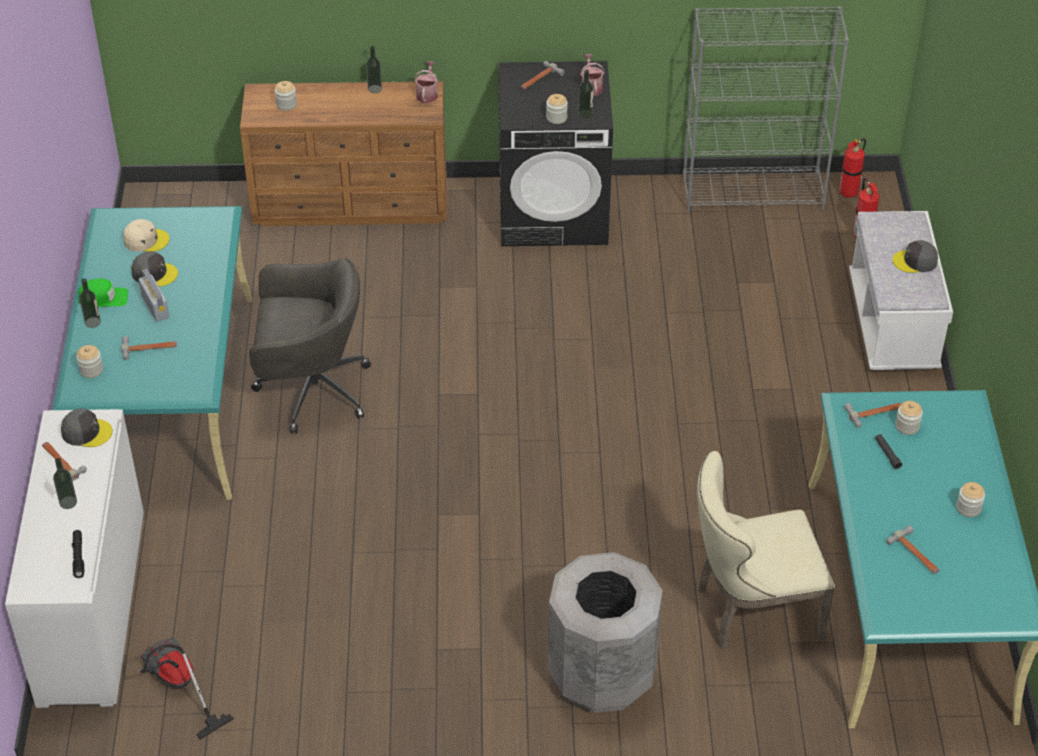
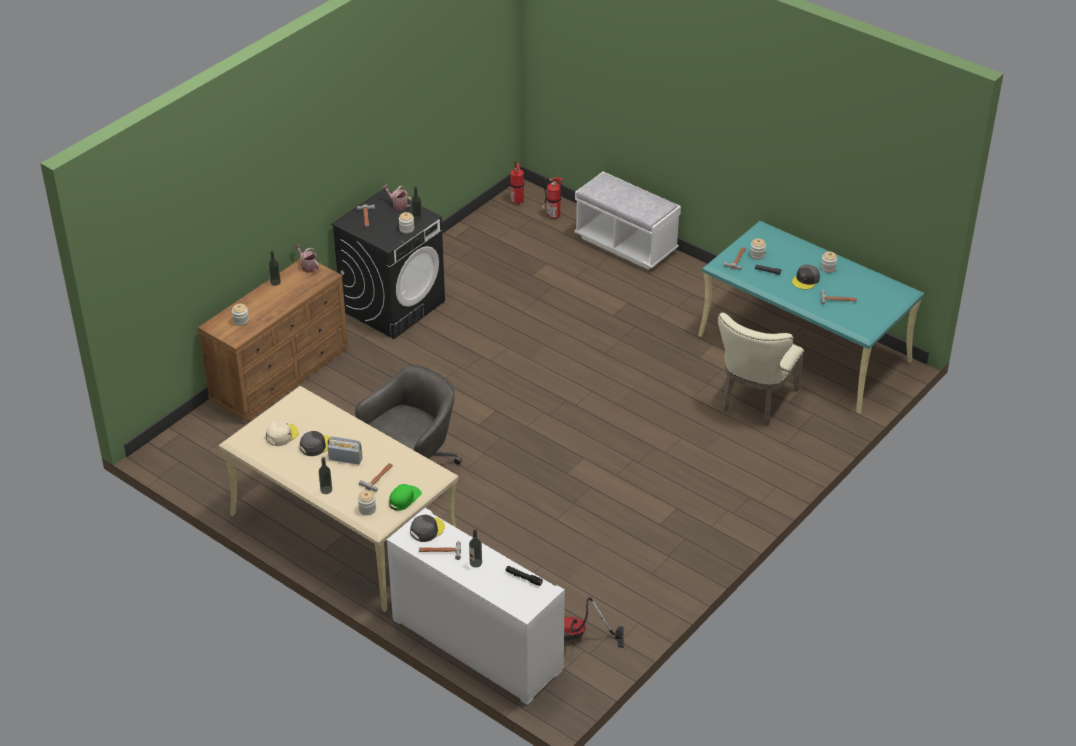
camera: 50 degrees left, 5 degrees down
turquoise desk [52,206,252,500] -> beige desk [219,386,459,612]
green cap [78,278,128,307] -> green cap moved to [389,484,422,511]
grey trash can [548,552,663,713] -> none
grey bookcase [683,6,849,212] -> none
grey cap [892,240,938,273] -> grey cap moved to [792,264,820,289]

